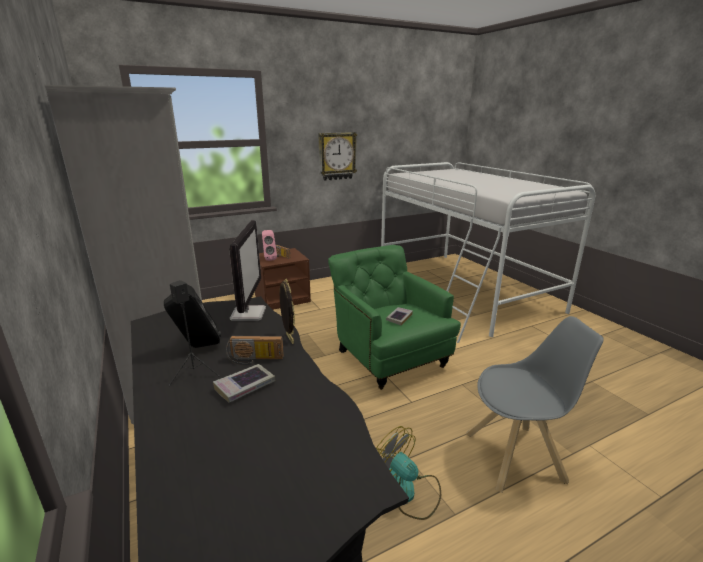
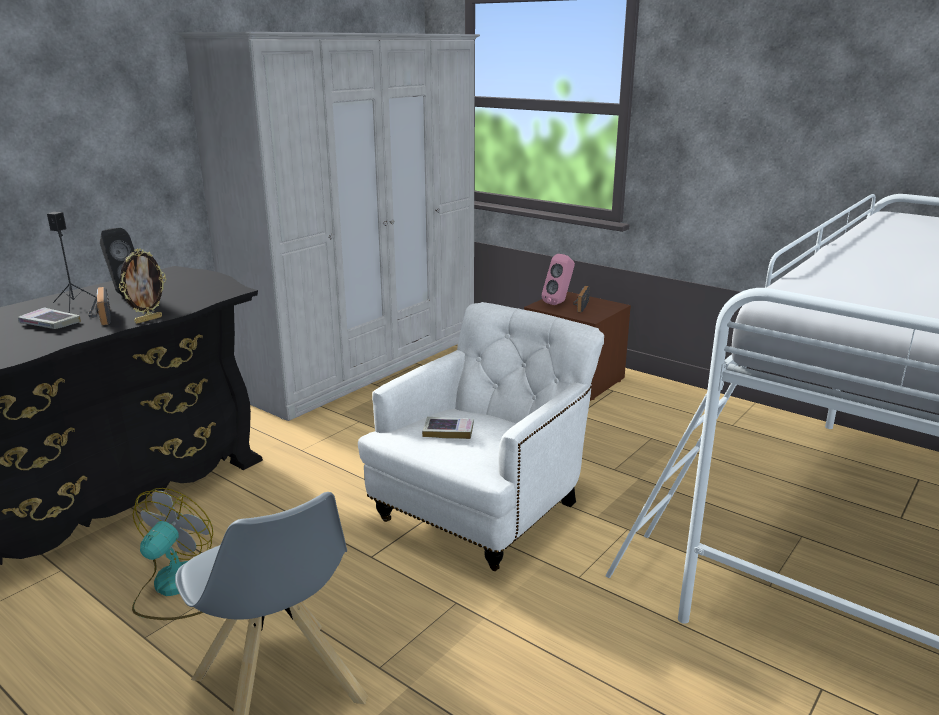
camera: 65 degrees right, 0 degrees up
monitor [229,220,266,321] -> none
wall clock [318,132,357,181] -> none
green armchair [328,245,461,390] -> white armchair [358,302,604,571]

